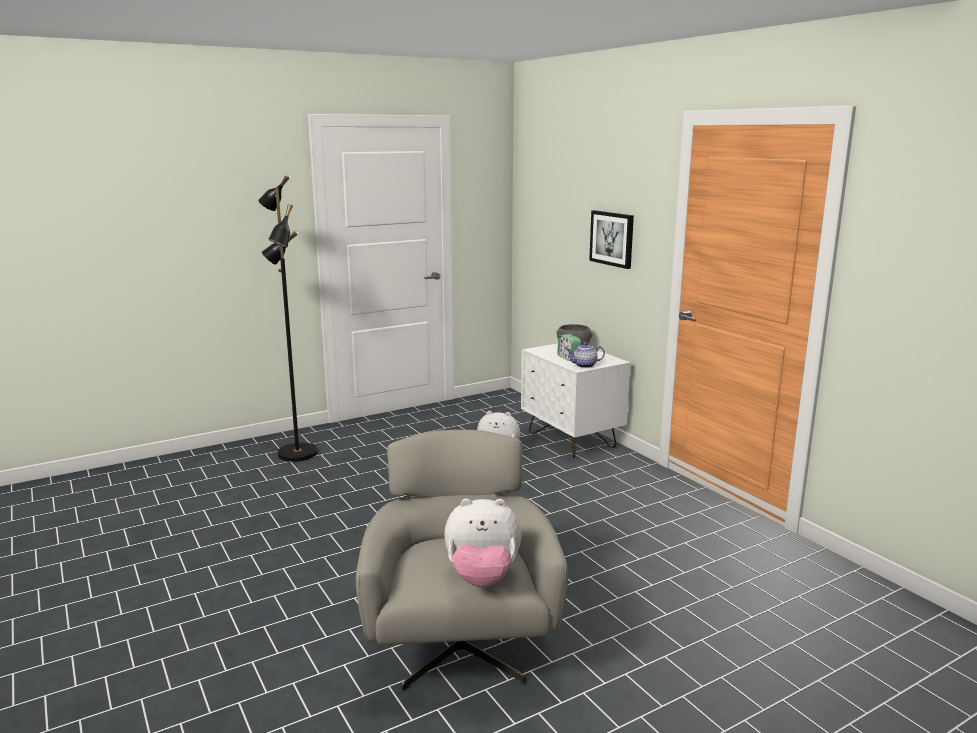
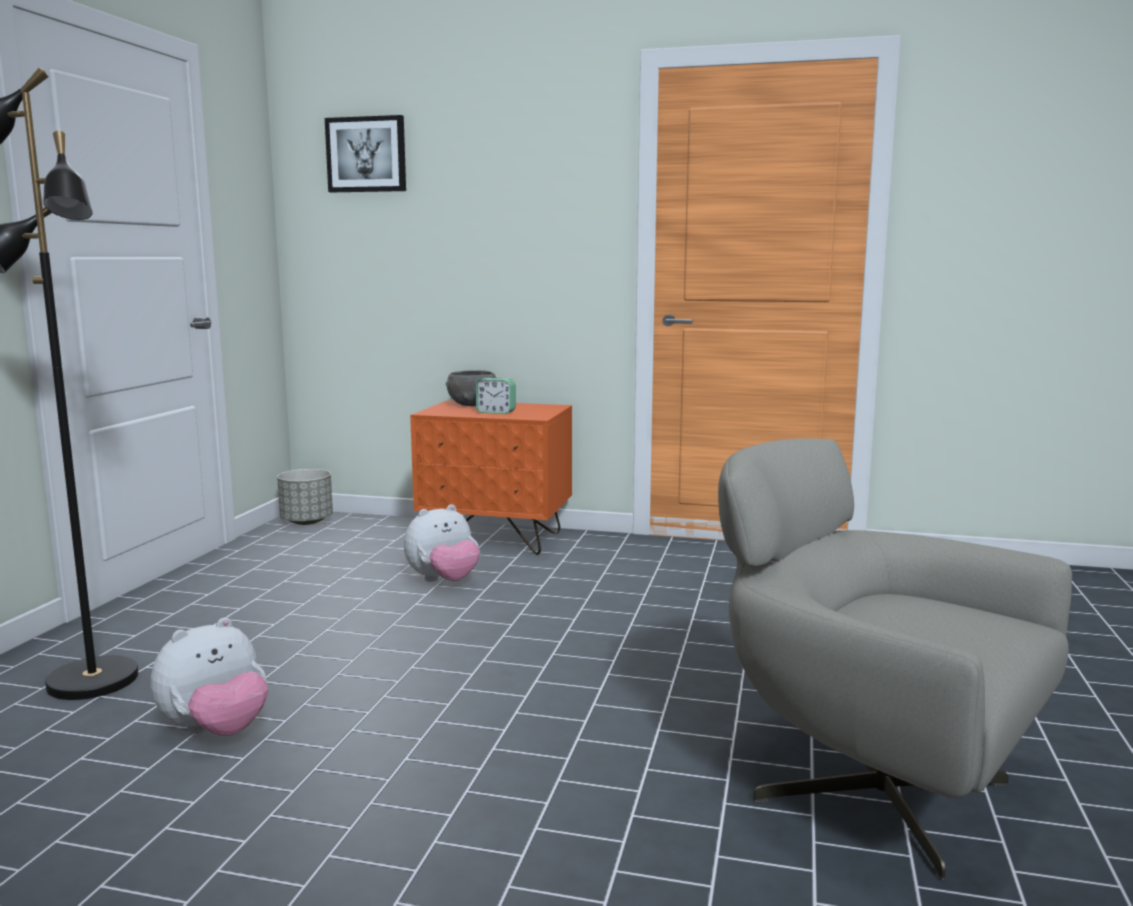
camera: 45 degrees left, 5 degrees down
plush toy [444,498,521,588] -> plush toy moved to [151,617,268,736]
white nightstand [521,344,630,458] -> orange nightstand [410,400,572,555]
teapot [566,342,605,368] -> none
picture [589,210,634,269] -> picture moved to [325,115,406,192]
none -> grey planter [277,469,333,525]

